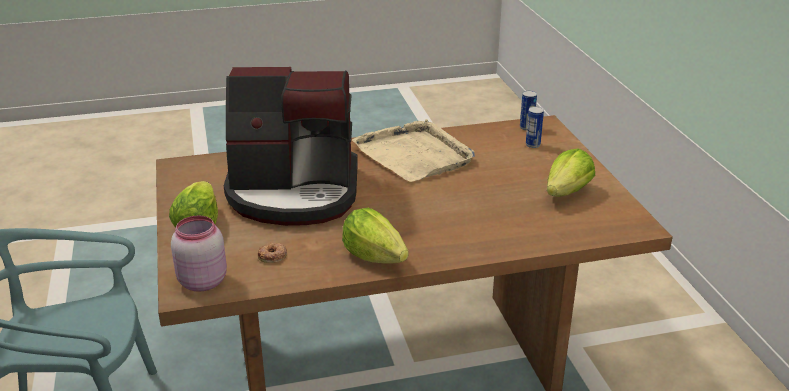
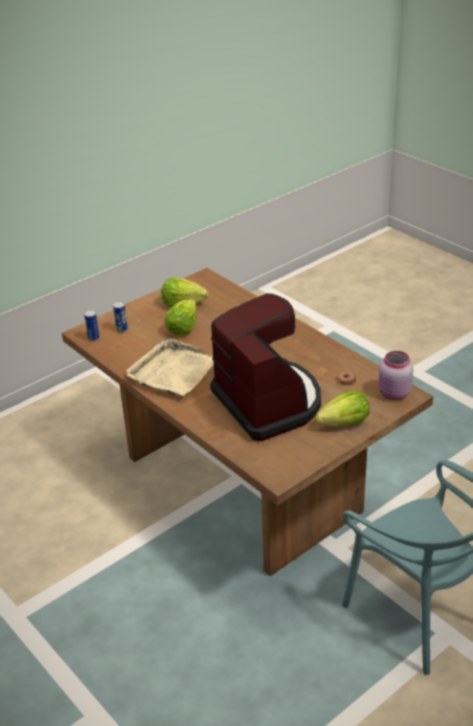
camera: 115 degrees left, 5 degrees up
lettuce [342,208,409,264] -> lettuce moved to [165,299,197,335]

